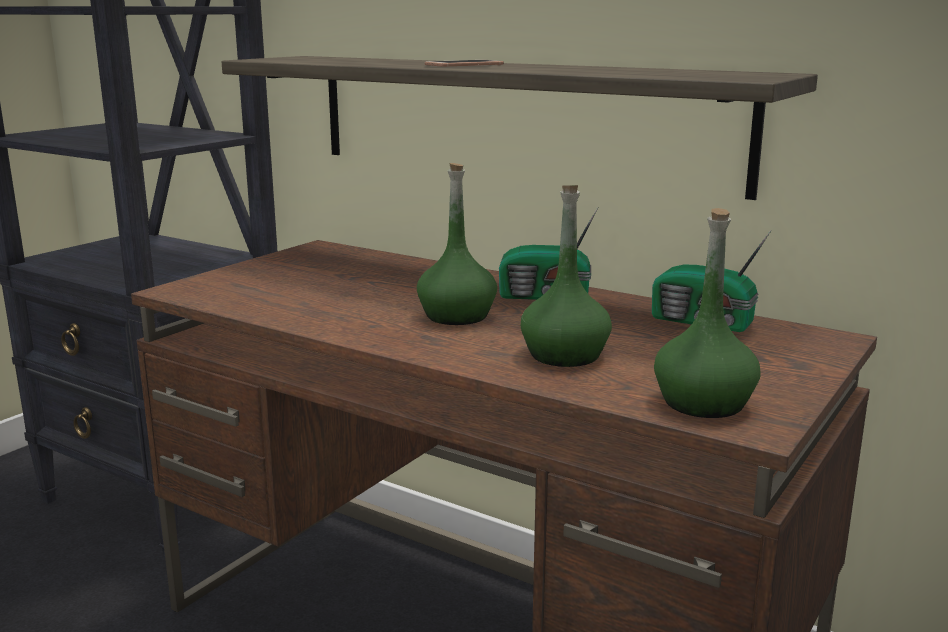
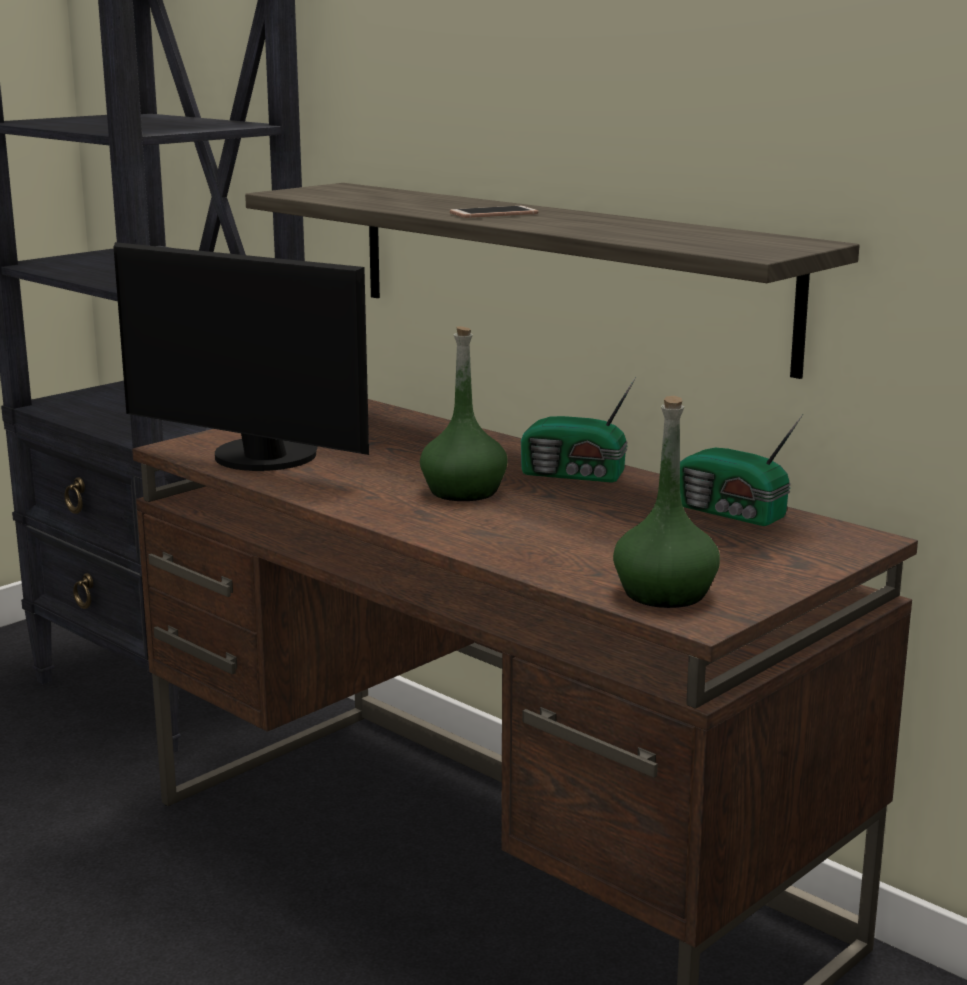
camera: 10 degrees right, 0 degrees up
green bottle [521,185,612,367] -> none
none -> monitor [113,242,369,471]

